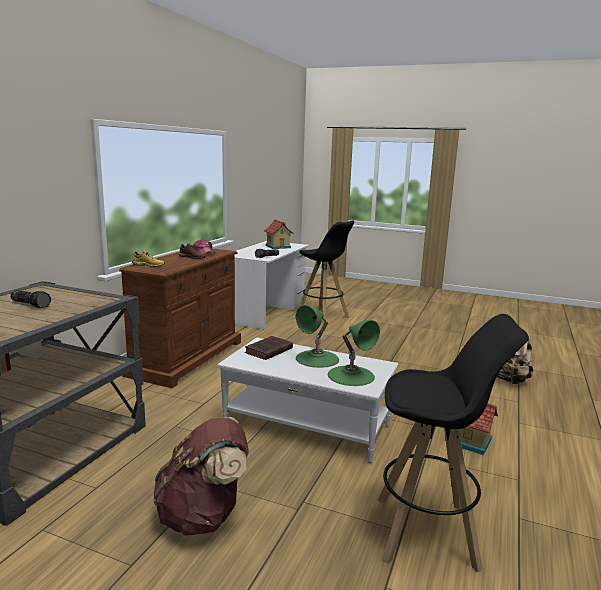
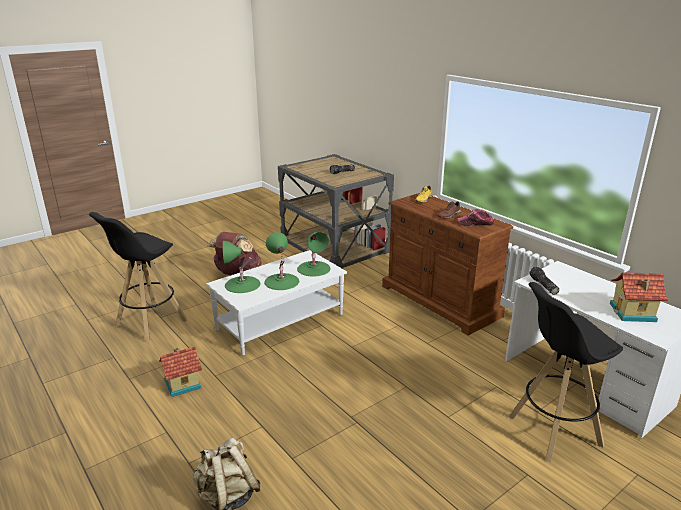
camera: 120 degrees right, 10 degrees up
brown book [245,336,293,360] -> green table lamp [297,231,331,277]

